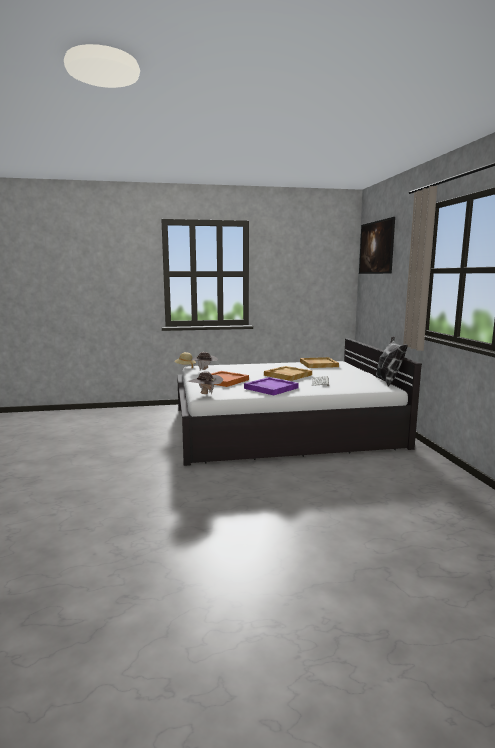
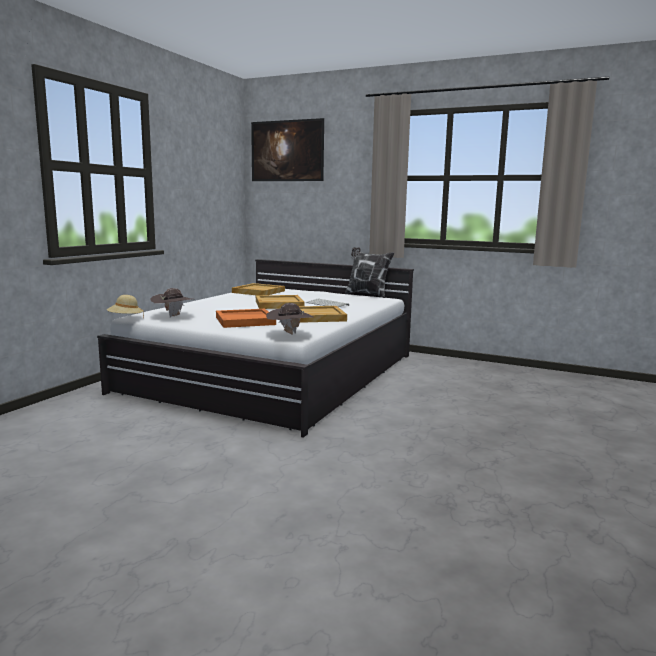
camera: 55 degrees left, 0 degrees up
purple tray [244,377,299,396] -> beige tray [299,306,347,323]

